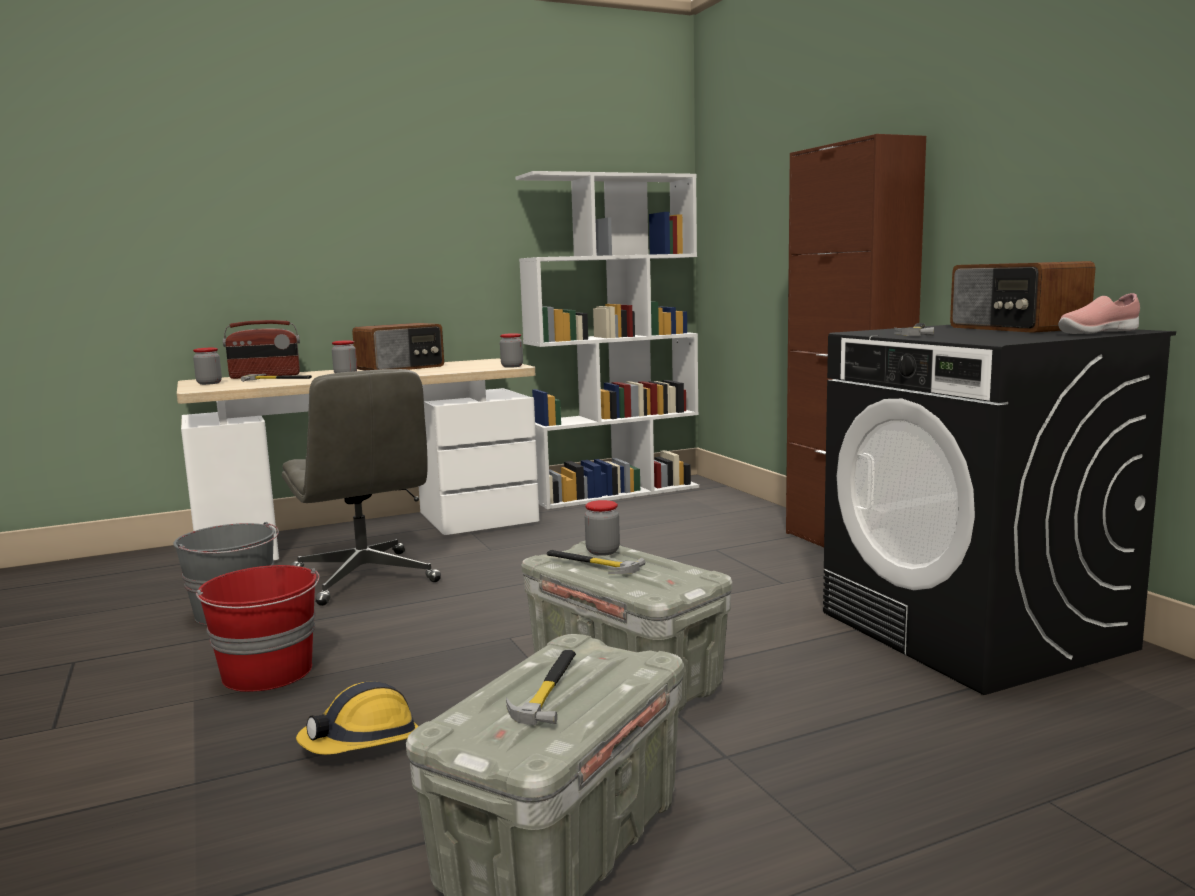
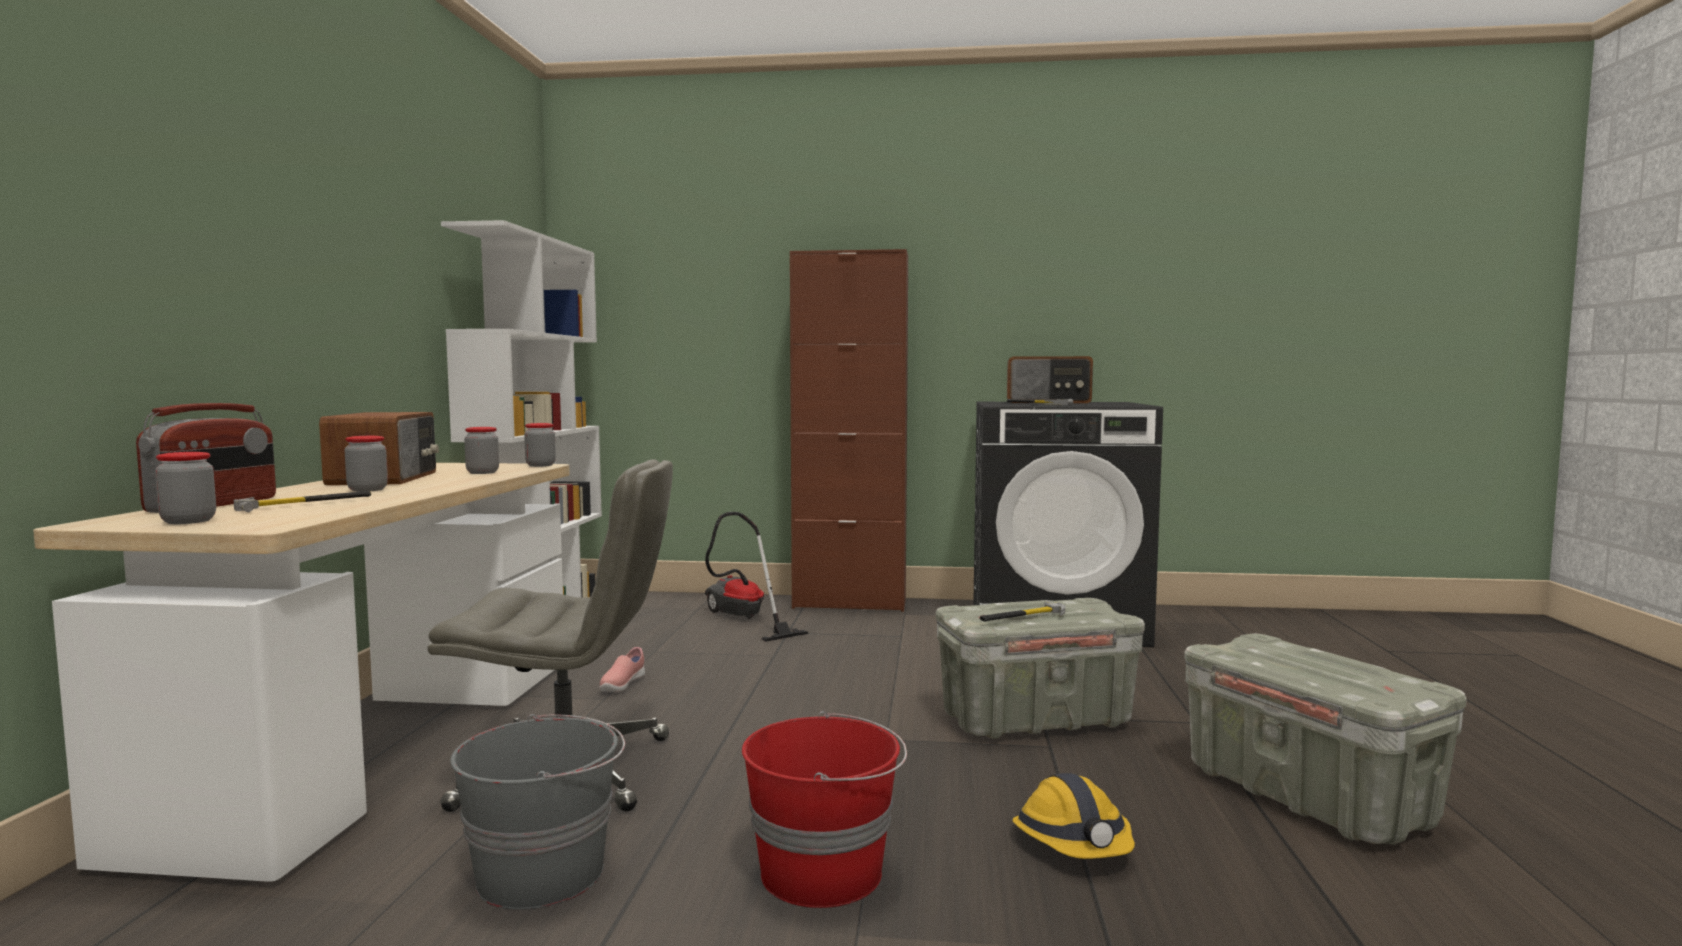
camera: 60 degrees left, 5 degrees down
hammer [506,650,576,725] -> none
jar [585,500,620,556] -> jar moved to [464,427,499,474]
pink shoe [1058,293,1140,334] -> pink shoe moved to [599,647,645,692]
none -> vacuum cleaner [705,512,809,642]

